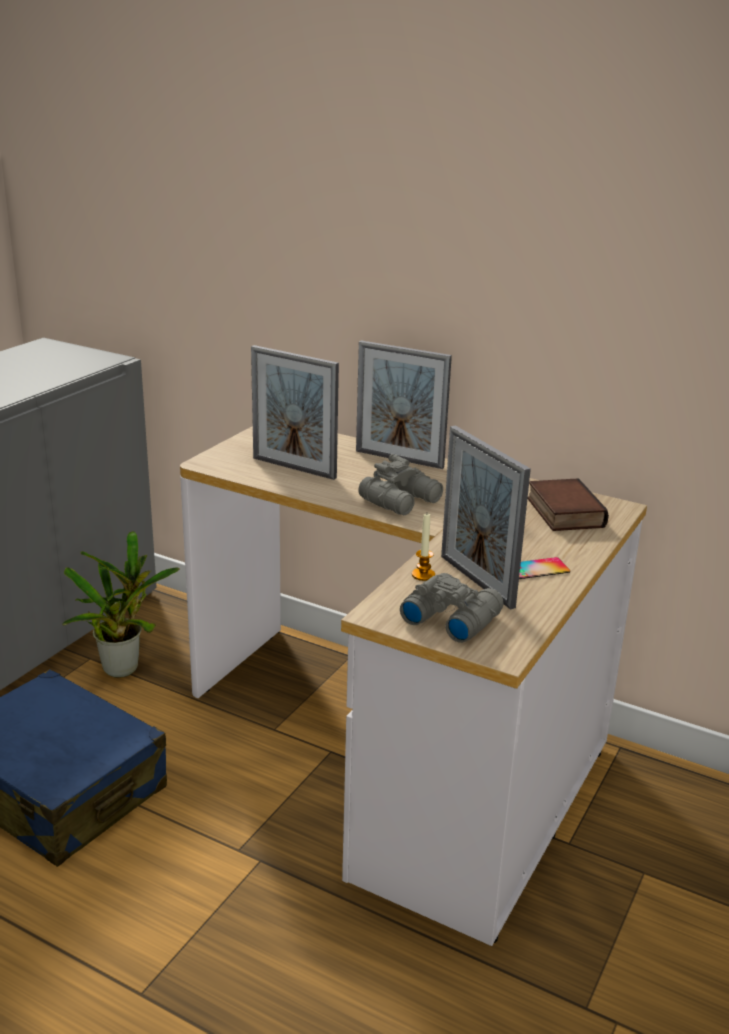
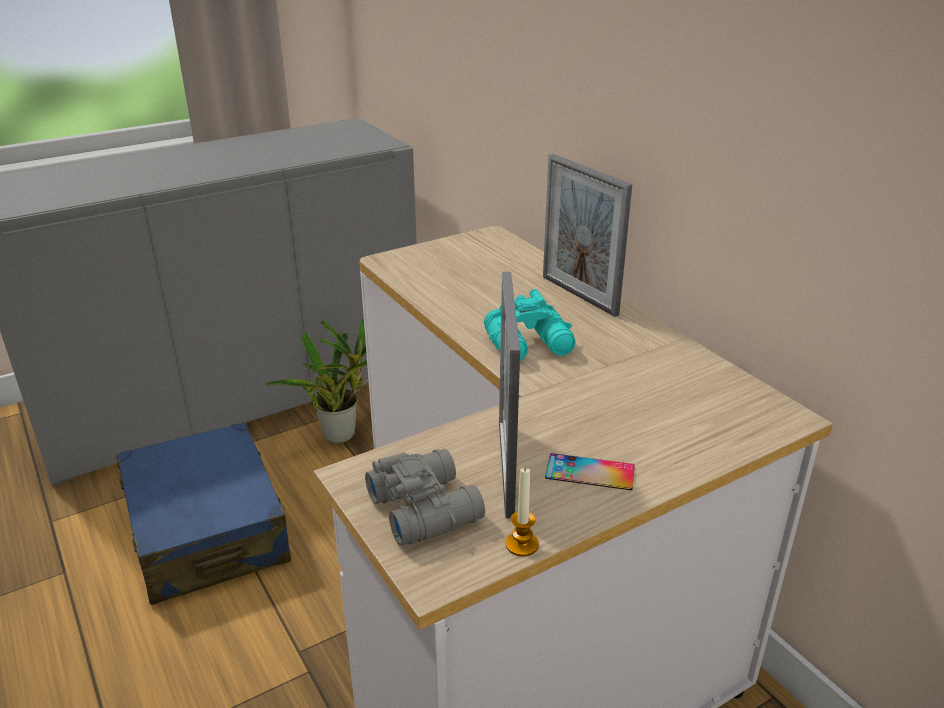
camera: 30 degrees right, 5 degrees up
picture frame [251,345,339,480] -> none
grey binoculars [359,454,443,515] -> turquoise binoculars [484,289,576,361]
candle [412,514,435,581] -> candle moved to [506,468,539,556]
book [528,478,609,531] -> none

